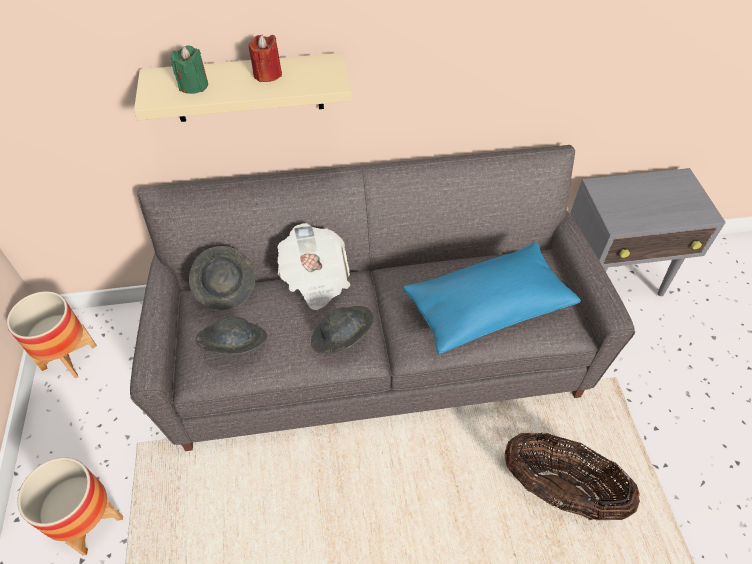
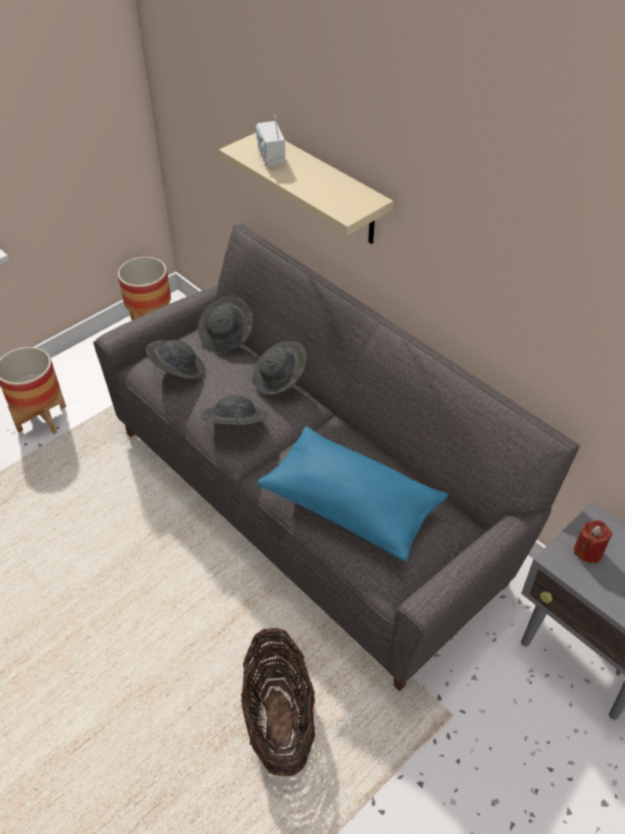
camera: 55 degrees right, 5 degrees down
green candle [171,45,208,94] -> radio [256,116,285,167]
red candle [248,35,282,82] -> red candle moved to [574,520,612,563]
newspaper [278,223,350,310] -> grey hat [252,341,307,395]

